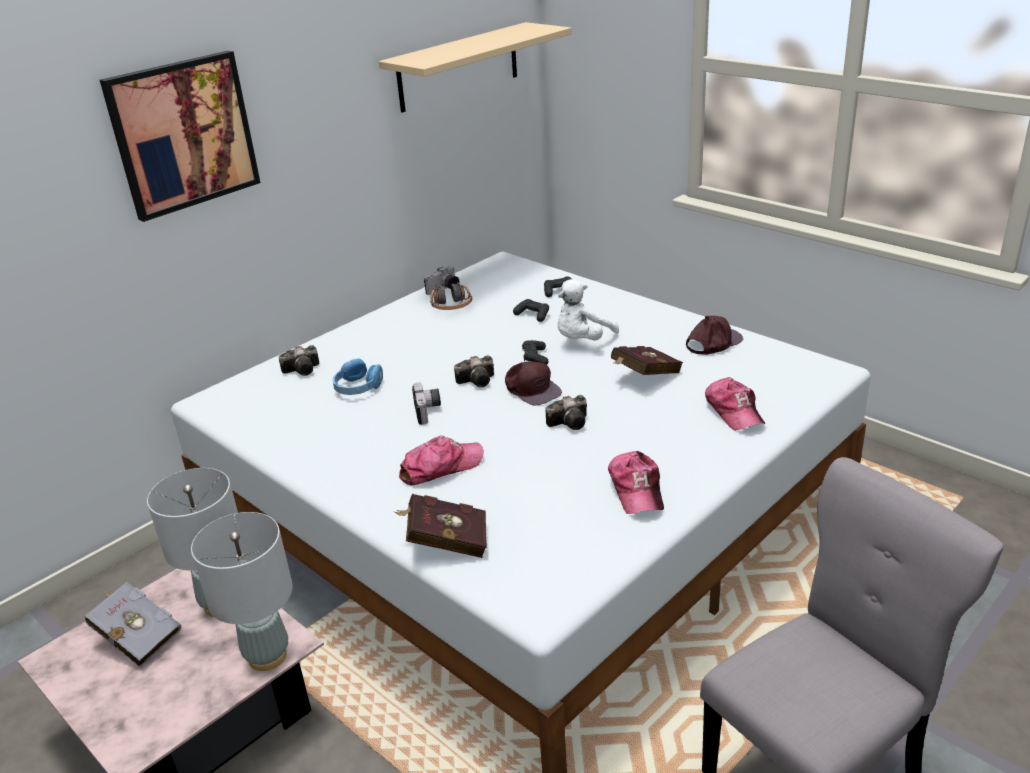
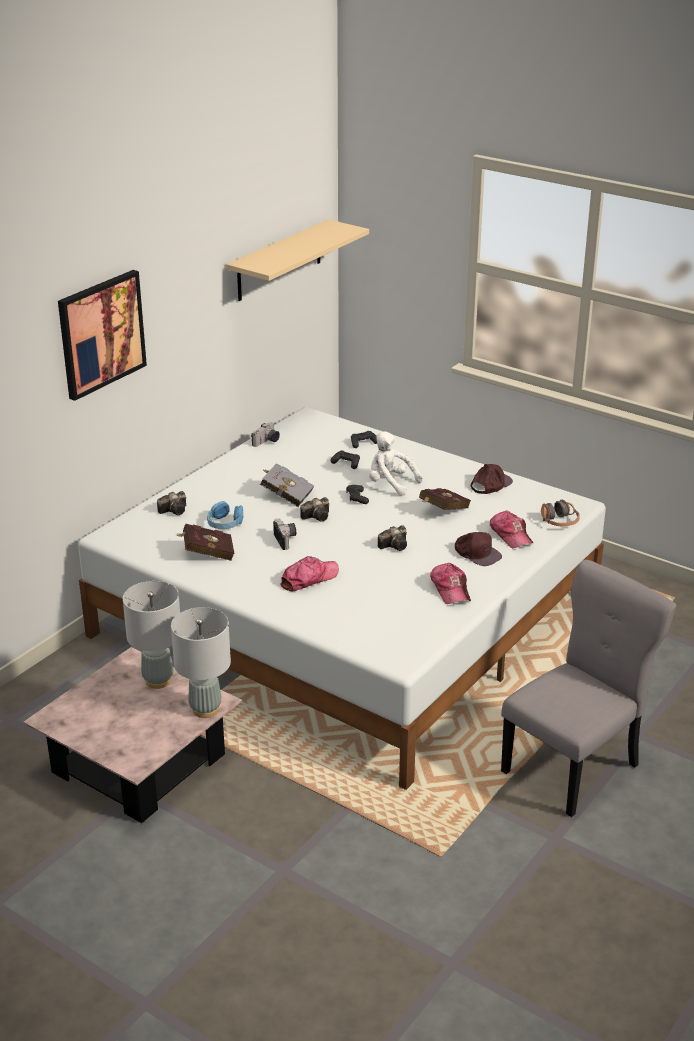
camera: 10 degrees left, 0 degrees up
grey book [85,582,181,667] -> grey book moved to [260,463,314,507]
red book [394,494,487,558] -> red book moved to [175,524,235,561]
headphones [430,282,472,310] -> headphones moved to [541,500,580,526]
brown cap [505,361,562,406] -> brown cap moved to [455,532,502,566]
white plush toy [558,279,619,340] -> white plush toy turned 90 degrees clockwise [369,431,423,496]

